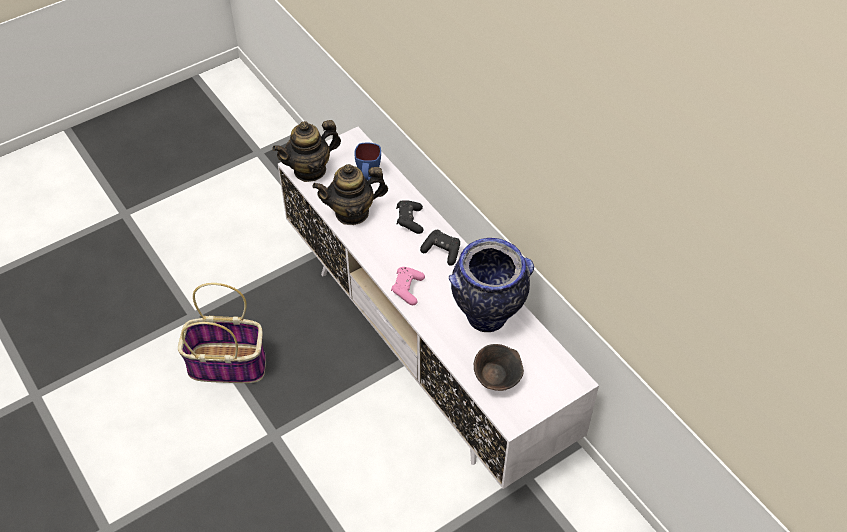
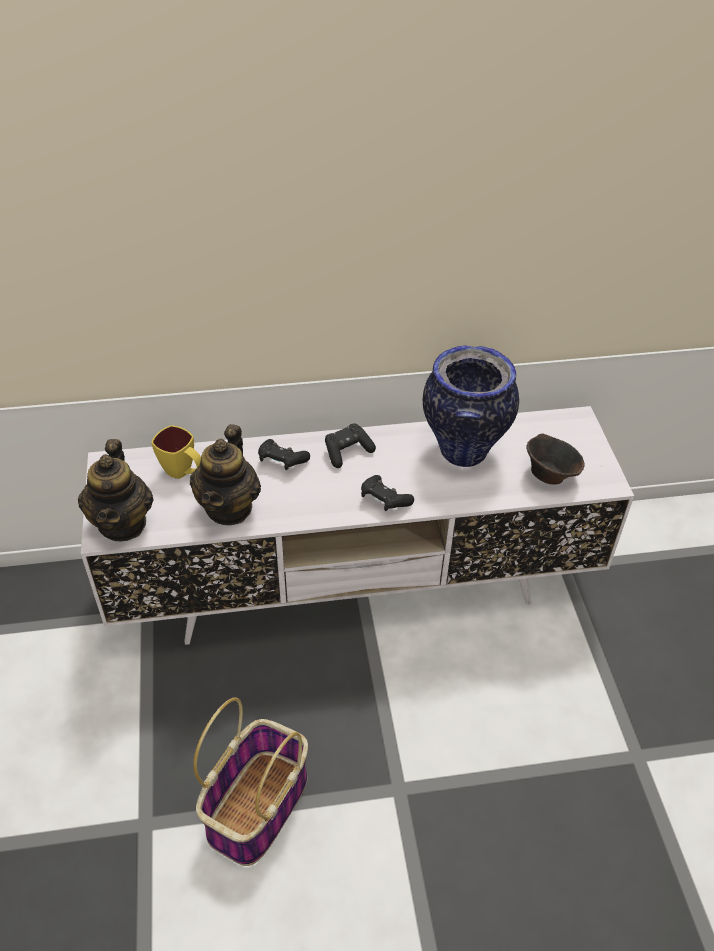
camera: 65 degrees left, 5 degrees down
blue mug [354,143,381,181] -> yellow mug [151,425,201,479]
pink game controller [391,267,425,305] -> black game controller [361,475,414,511]

